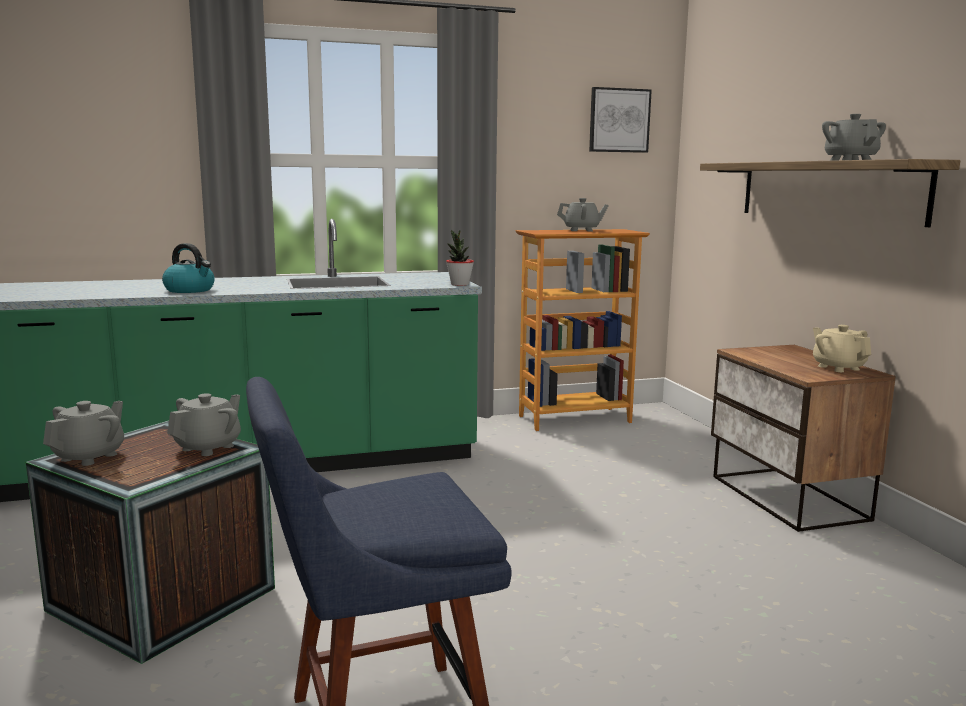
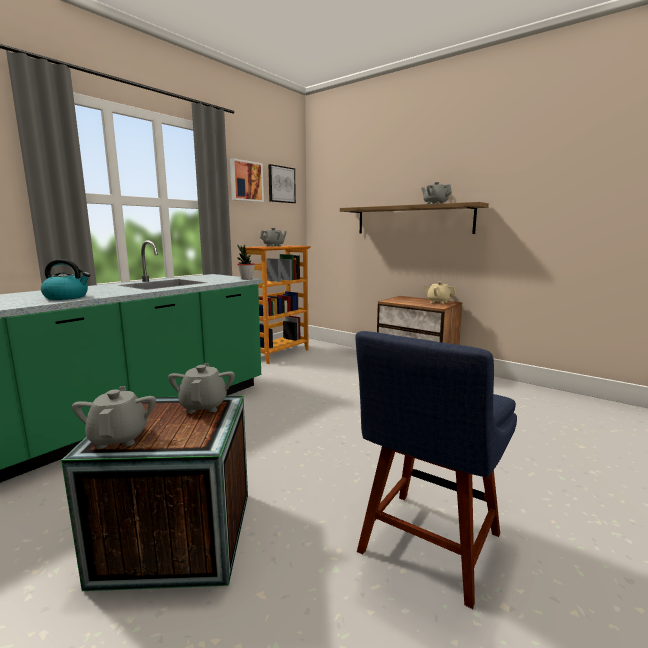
camera: 35 degrees left, 0 degrees up
none -> picture [230,158,264,202]

